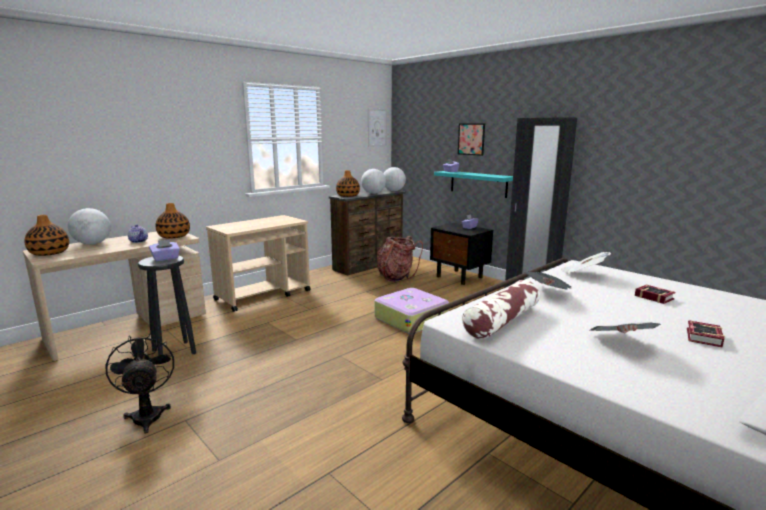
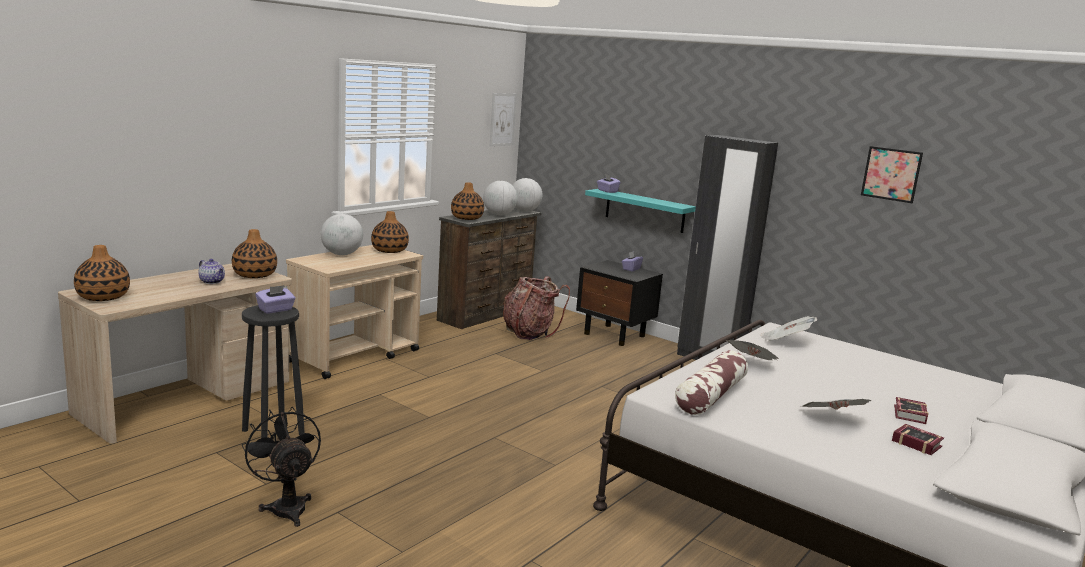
camera: 10 degrees left, 0 degrees up
globe [68,208,111,245] -> globe moved to [321,214,363,255]
suitcase [374,288,449,334] -> none
picture [458,123,485,156] -> picture moved to [861,146,923,203]
book [635,285,676,304] -> book moved to [892,424,944,455]
none -> vase [371,211,409,253]

